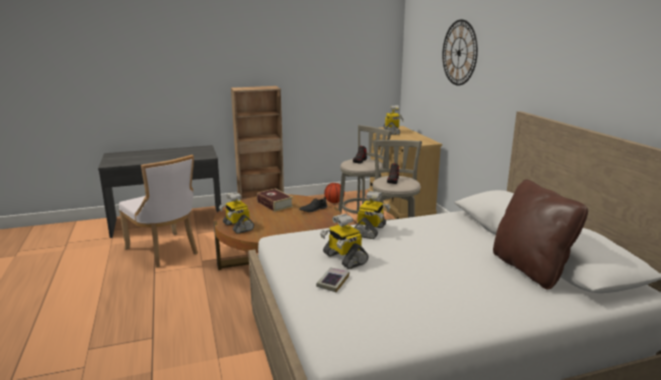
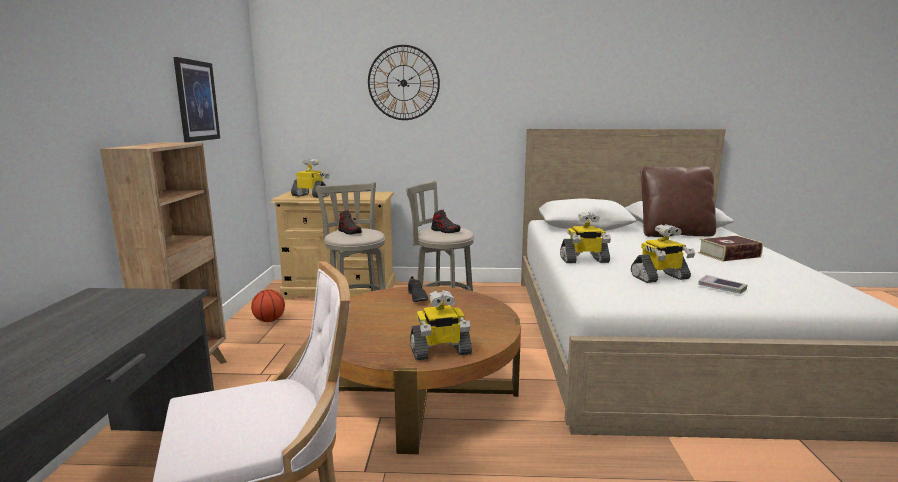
camera: 70 degrees left, 5 degrees down
book [257,188,293,212] -> book moved to [698,235,763,261]
toy robot [354,191,391,239] -> toy robot turned 135 degrees clockwise [560,212,611,263]
none -> picture [173,57,220,142]

